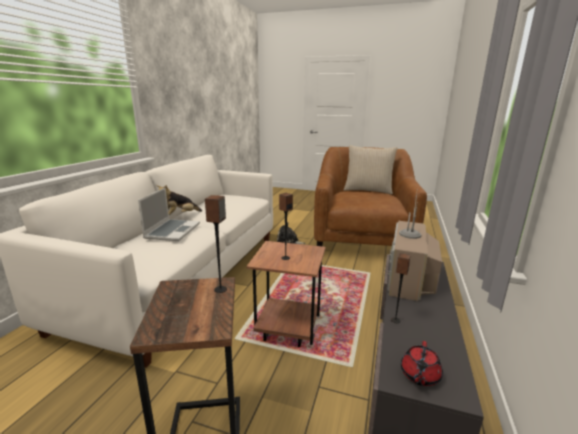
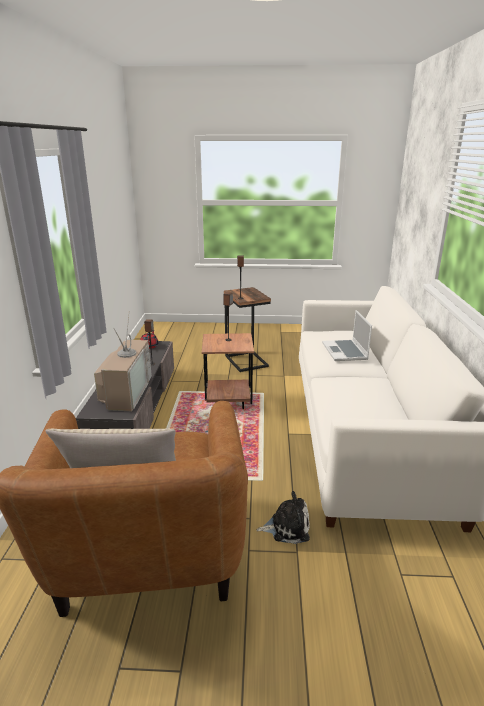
camera: 165 degrees right, 5 degrees up
plush toy [156,185,202,215] -> none

